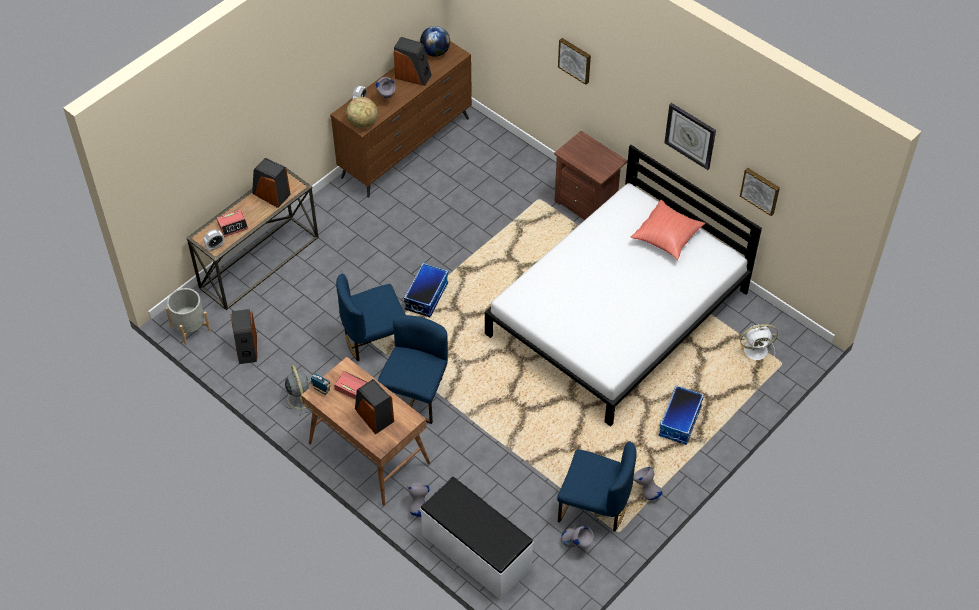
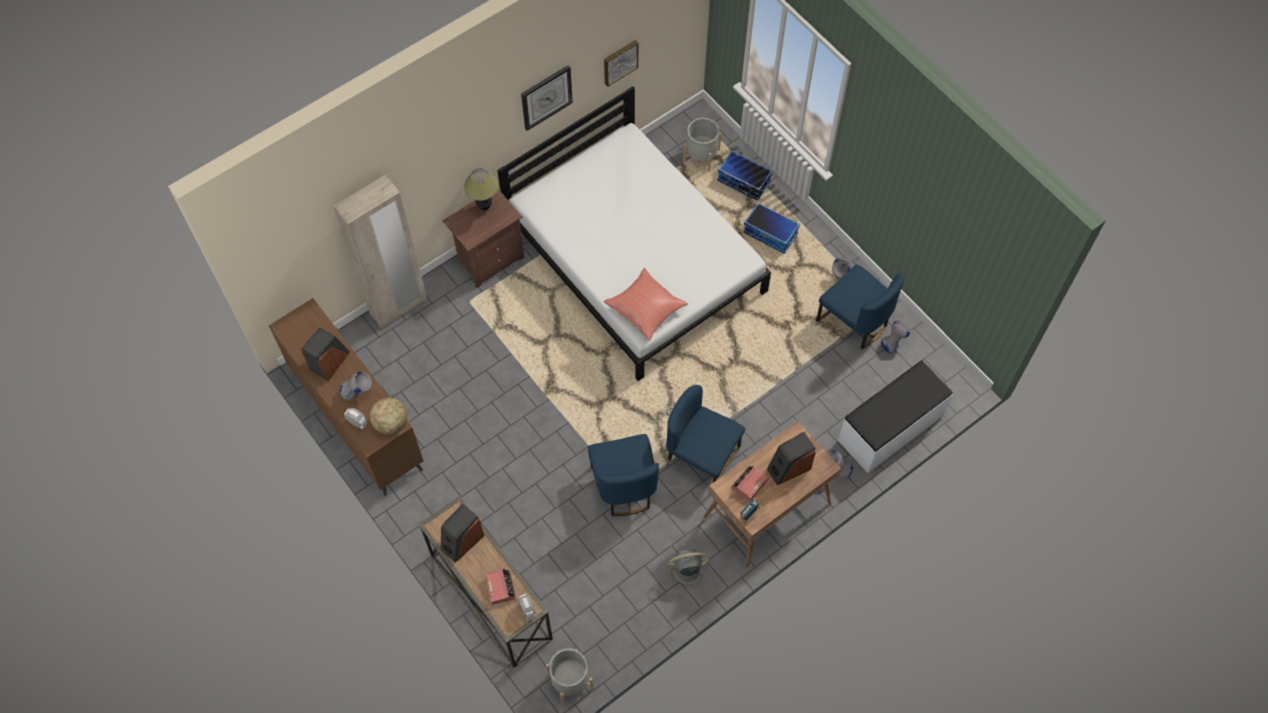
camera: 80 degrees left, 10 degrees up
speaker [230,309,257,364] -> none
storage box [404,263,448,317] -> storage box moved to [717,150,773,201]
globe [420,26,450,57] -> none
blue chair [557,441,637,531] -> blue chair turned 105 degrees clockwise [816,264,904,349]
picture [558,38,591,85] -> none
red pillow [631,200,705,260] -> red pillow moved to [604,268,688,341]
white fan [735,324,778,365] -> grey planter [683,118,721,171]
none -> beige wardrobe [333,175,427,328]
none -> table lamp [464,168,498,211]

